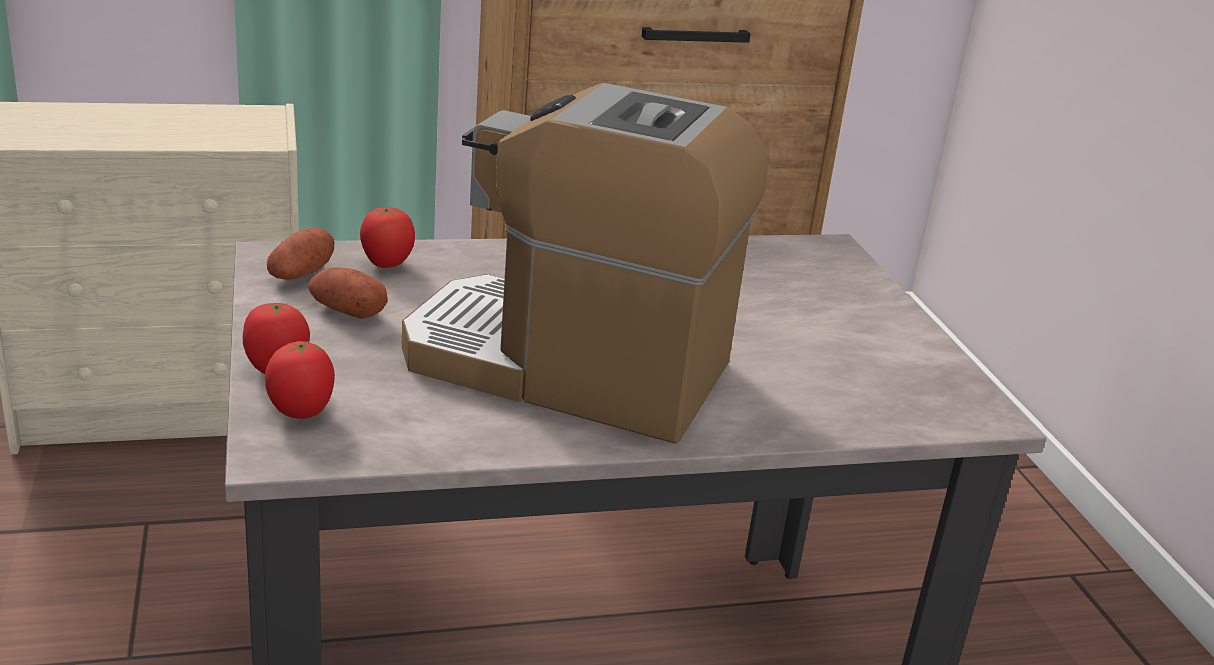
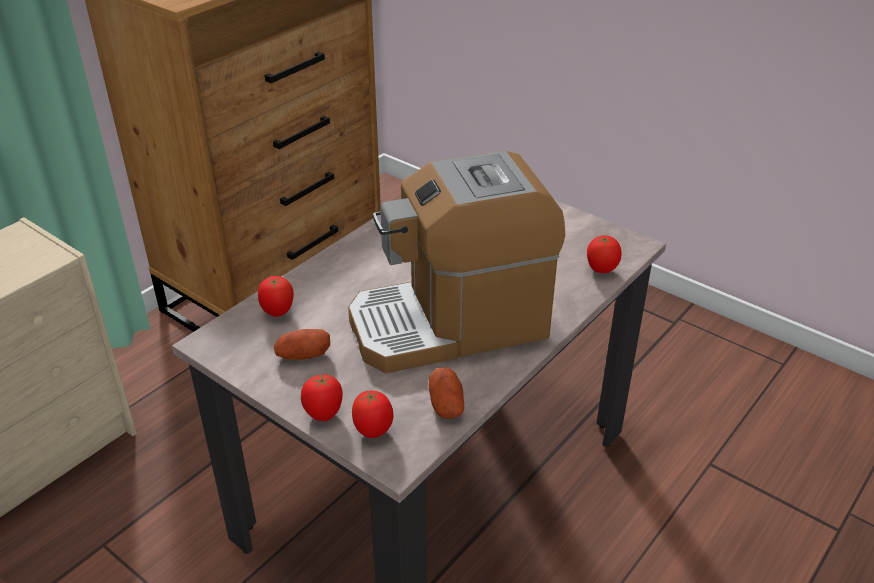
camera: 35 degrees left, 10 degrees up
potato [267,227,334,280] -> potato moved to [429,368,464,419]
none -> tomato [587,235,622,273]

